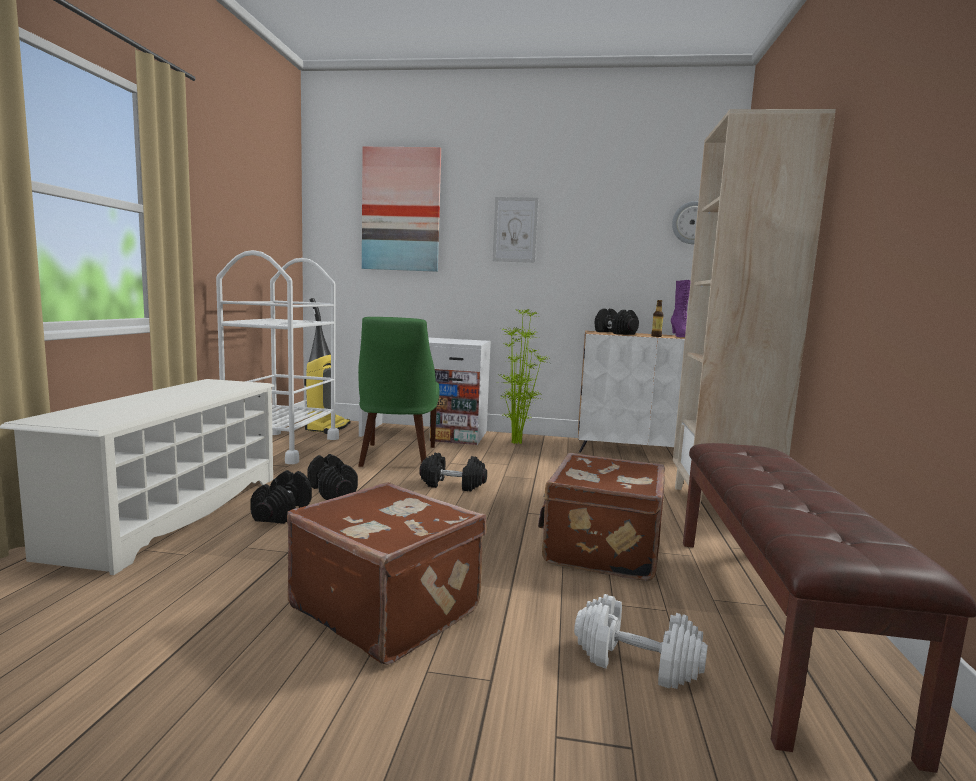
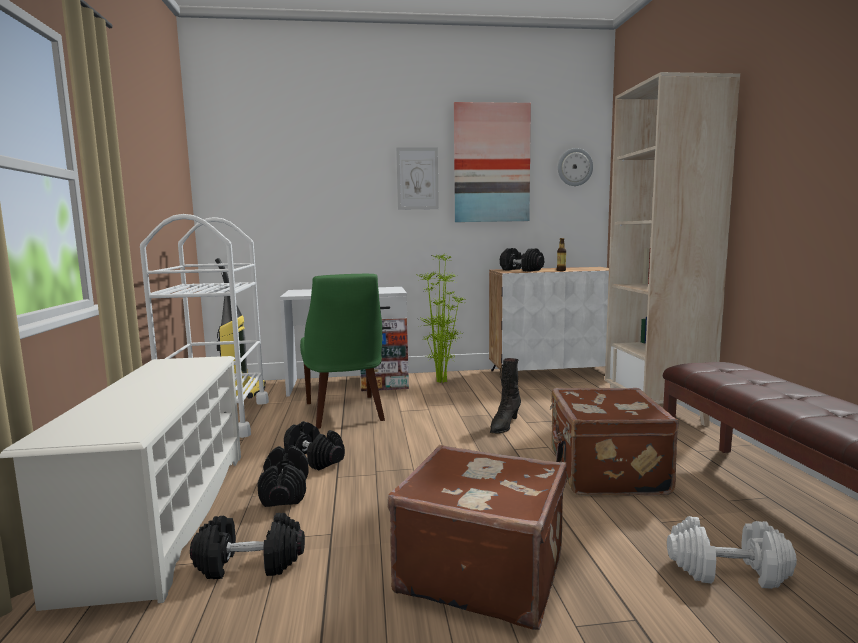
camera: 15 degrees left, 0 degrees up
picture [362,147,441,272] -> picture moved to [454,102,531,222]
black dumbbell [419,453,487,491] -> black dumbbell moved to [190,513,305,579]
purple boot [671,280,691,337] -> none
none -> black boot [490,358,521,434]

